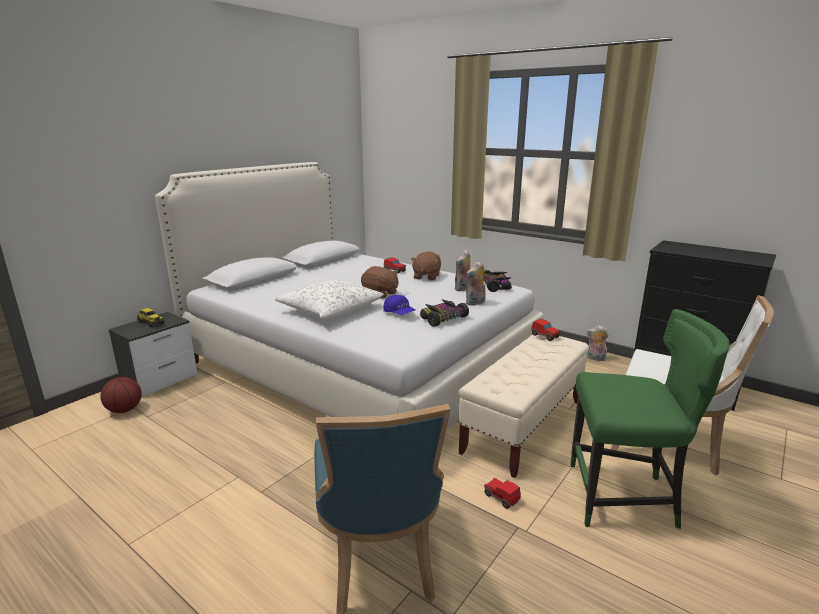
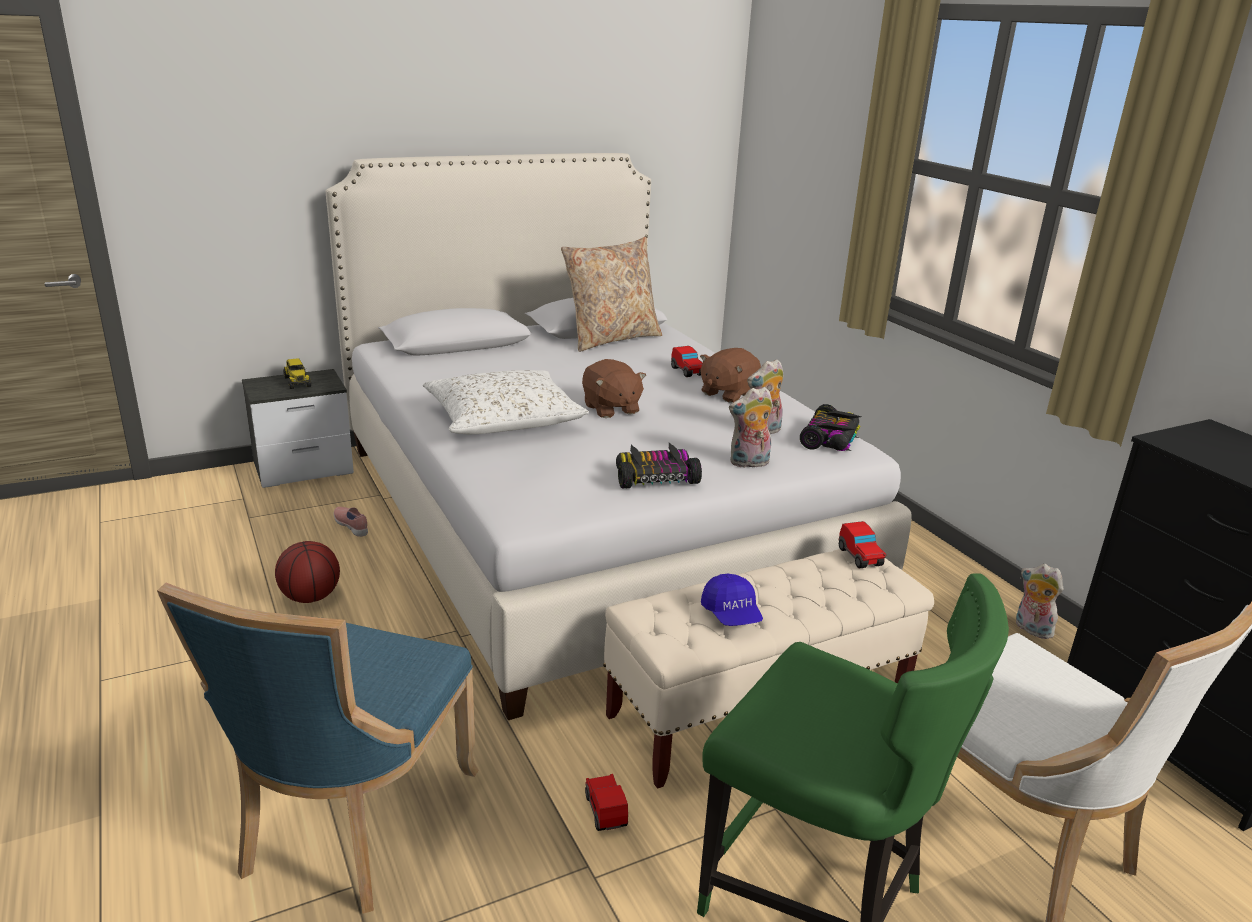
camera: 25 degrees right, 5 degrees up
basketball [100,377,142,413] -> basketball moved to [275,541,340,603]
blue cap [384,295,416,315] -> blue cap moved to [701,573,763,626]
none -> pink shoe [334,507,368,537]
none -> beige pillow [561,237,662,352]

